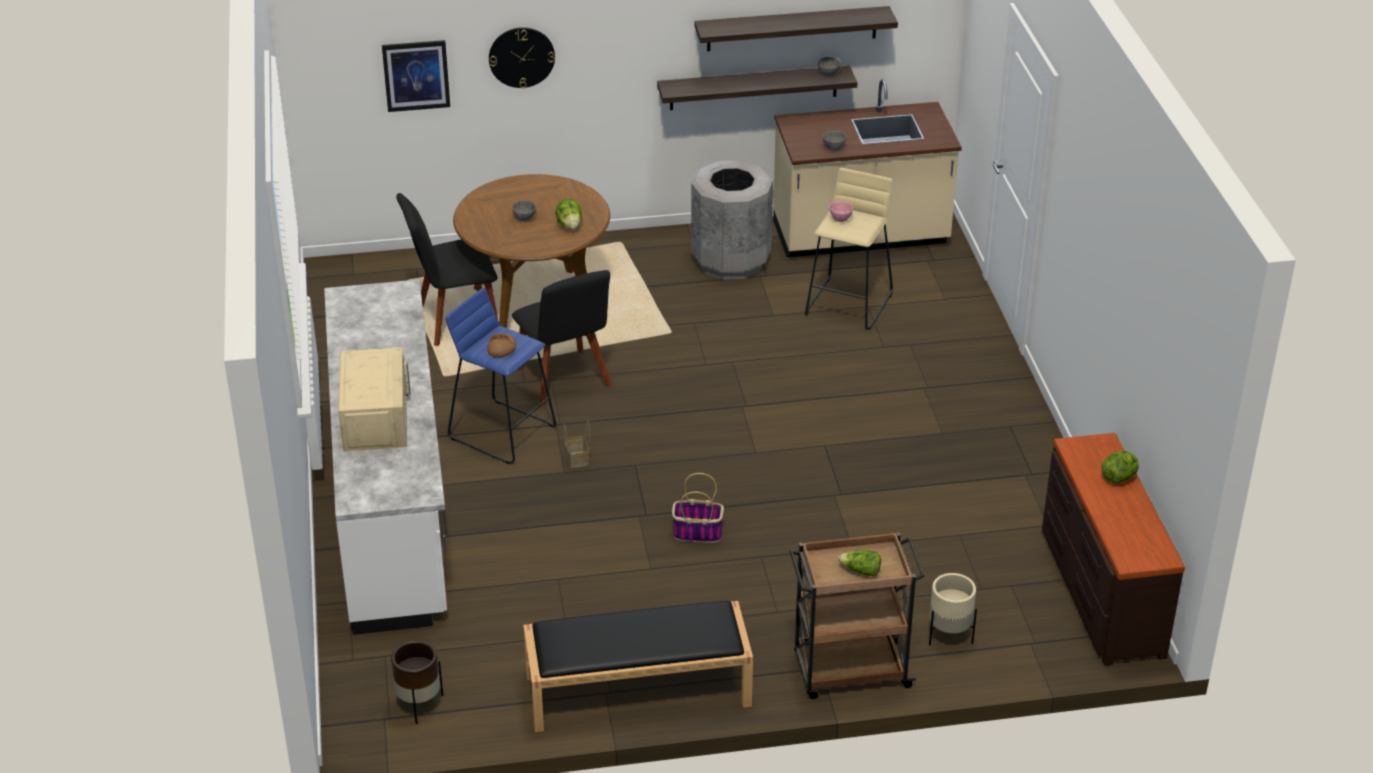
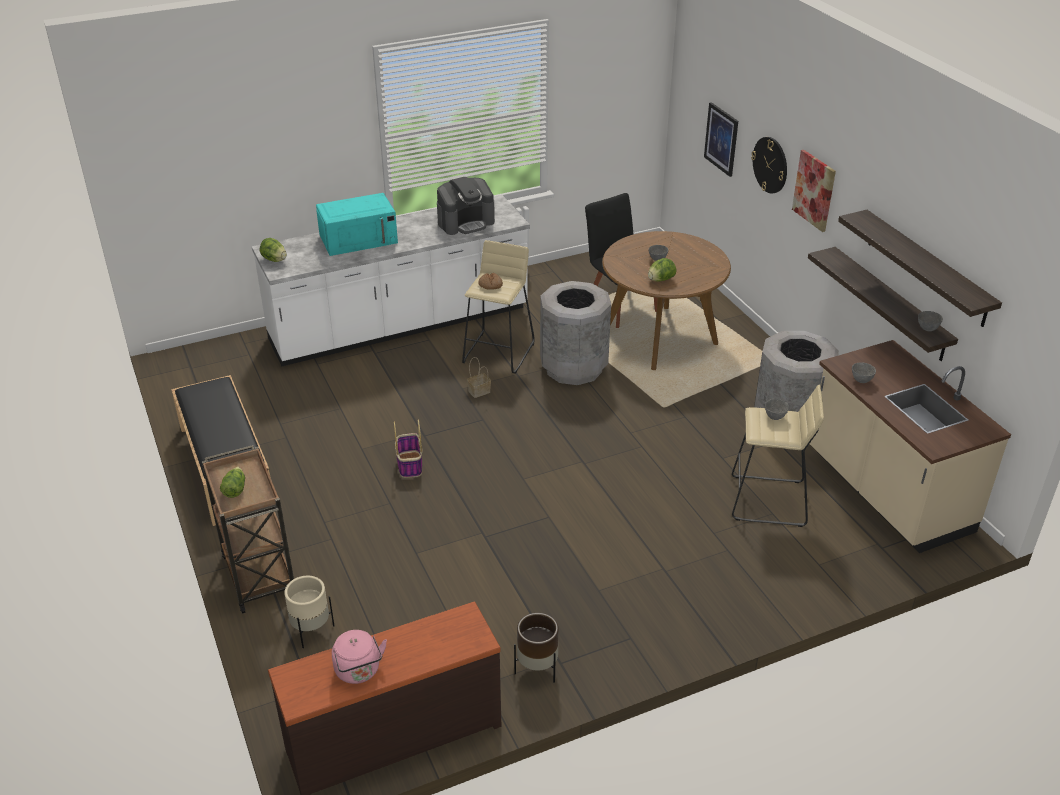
camera: 75 degrees right, 0 degrees up
beige microwave [338,347,411,451] -> turquoise microwave [316,193,398,256]
brown planter [391,640,443,724] -> brown planter moved to [514,613,559,683]
blue stool [446,288,556,464] -> beige stool [462,240,535,373]
black chair [512,270,612,407] -> grey trash can [540,281,611,385]
pink bowl [829,201,853,222] -> grey bowl [765,399,789,420]
lettuce [1101,451,1139,483] -> lettuce moved to [260,238,287,262]
none -> pink kettle [332,630,387,684]
none -> coffee machine [437,177,495,235]
none -> picture [792,150,836,232]

